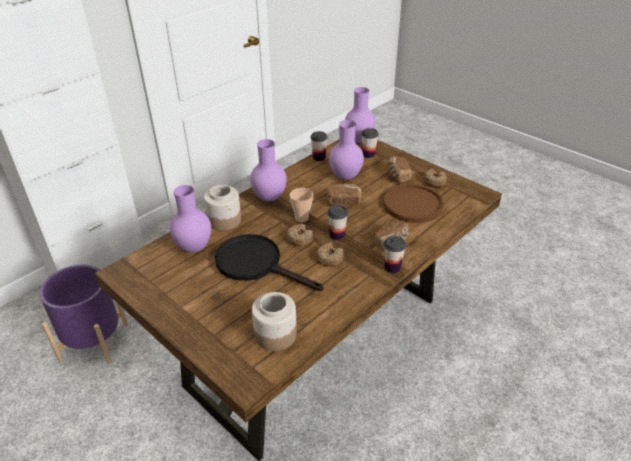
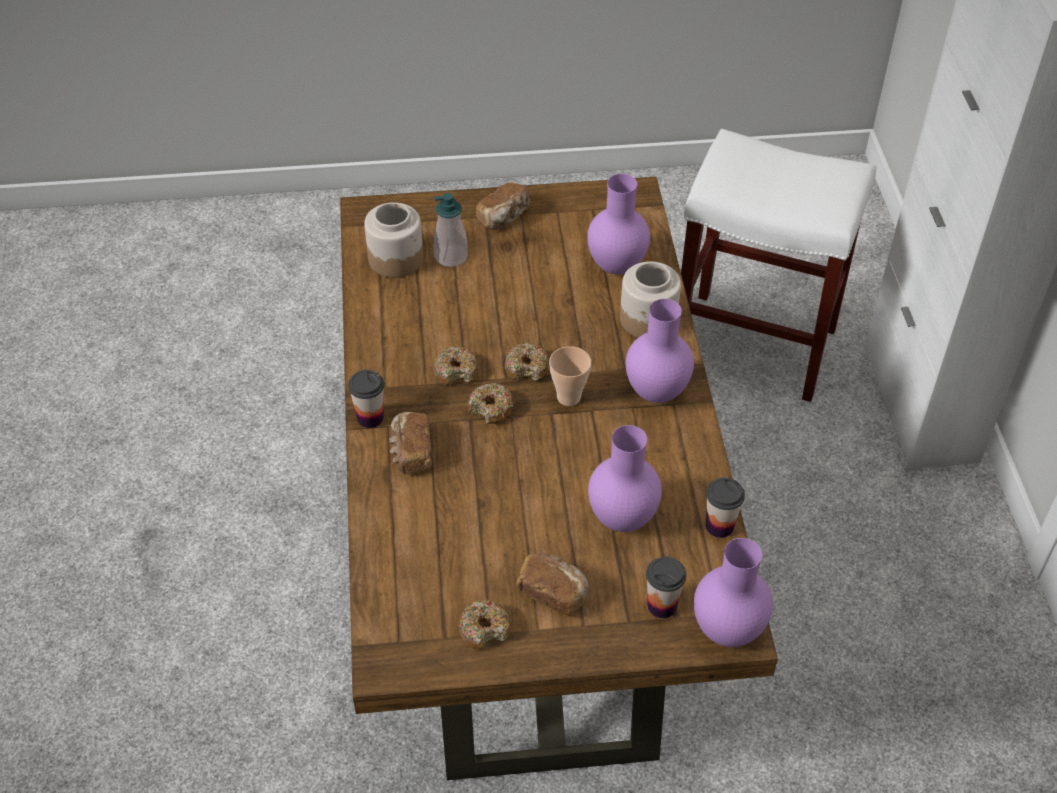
camera: 130 degrees right, 10 degrees up
purple planter [39,265,128,364] -> white stool [681,129,876,402]
black frying pan [215,234,323,291] -> none
bread [327,184,361,206] -> bread moved to [476,182,530,230]
cup [327,205,348,240] -> donut [468,383,515,424]
brown plate [383,184,444,223] -> none
none -> soap dispenser [434,193,468,267]

